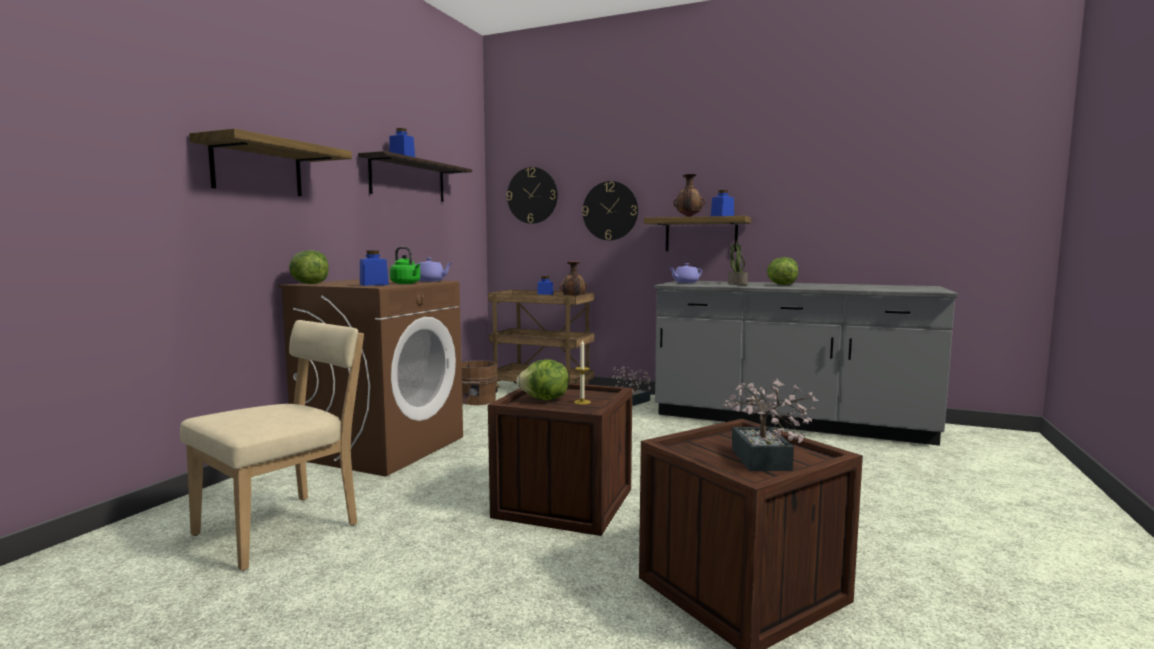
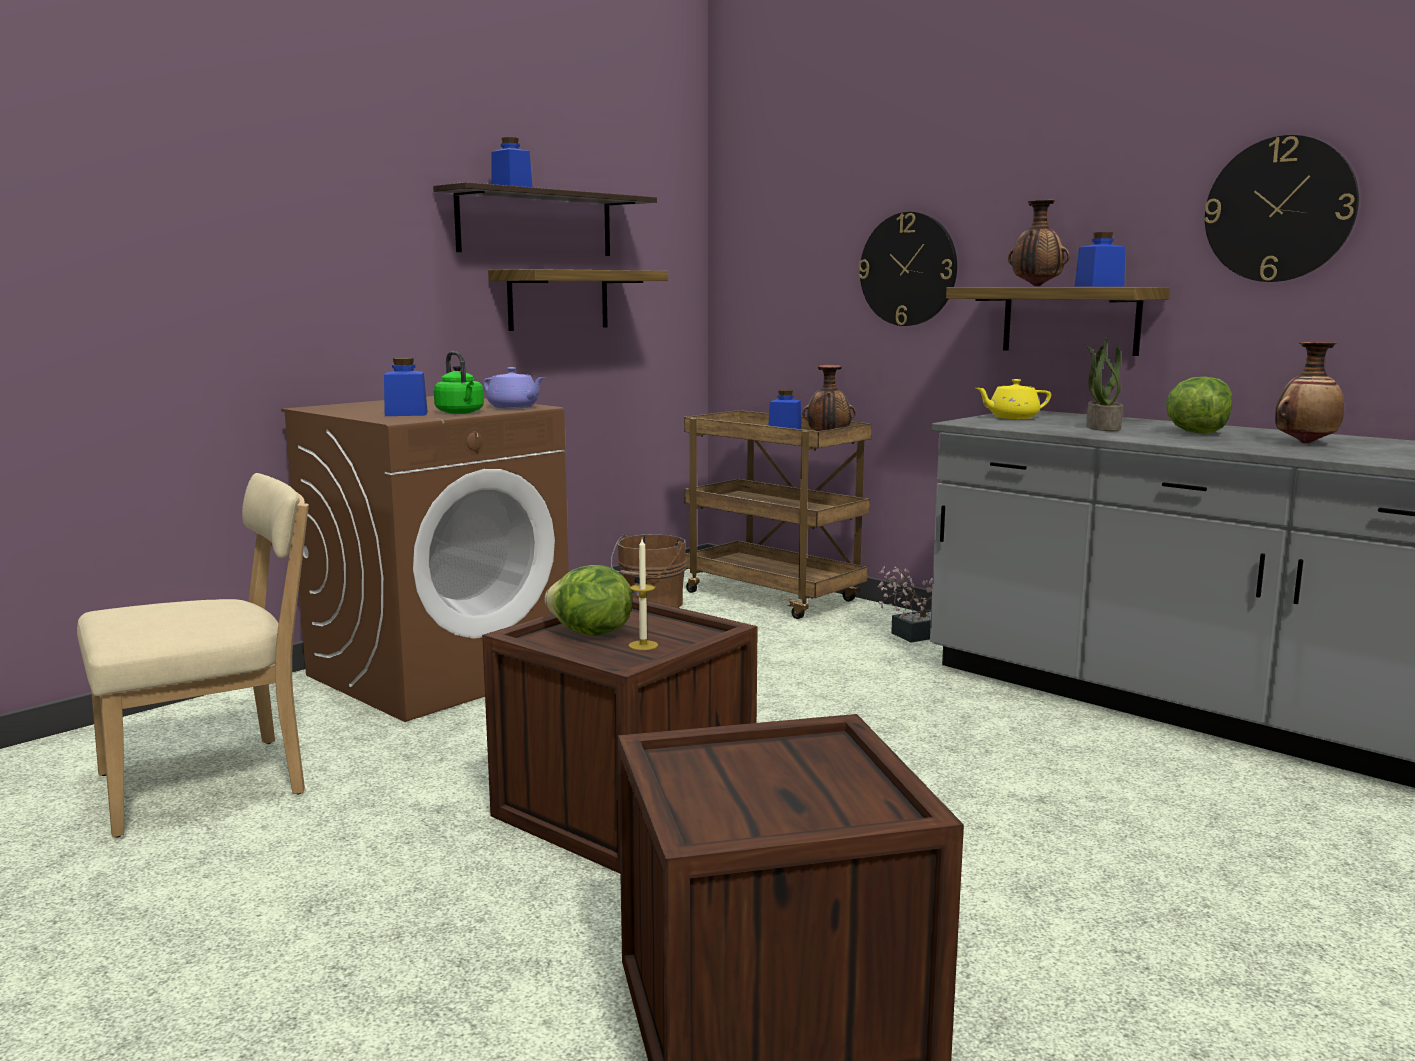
camera: 20 degrees right, 5 degrees up
shelf [189,128,352,196] -> shelf moved to [488,269,668,331]
lettuce [289,250,329,284] -> none
wall clock [507,167,558,224] -> wall clock moved to [1204,135,1359,282]
purple teapot [670,263,702,283] -> yellow teapot [976,379,1051,419]
potted plant [723,378,818,471] -> none
none -> vase [1275,342,1344,444]

